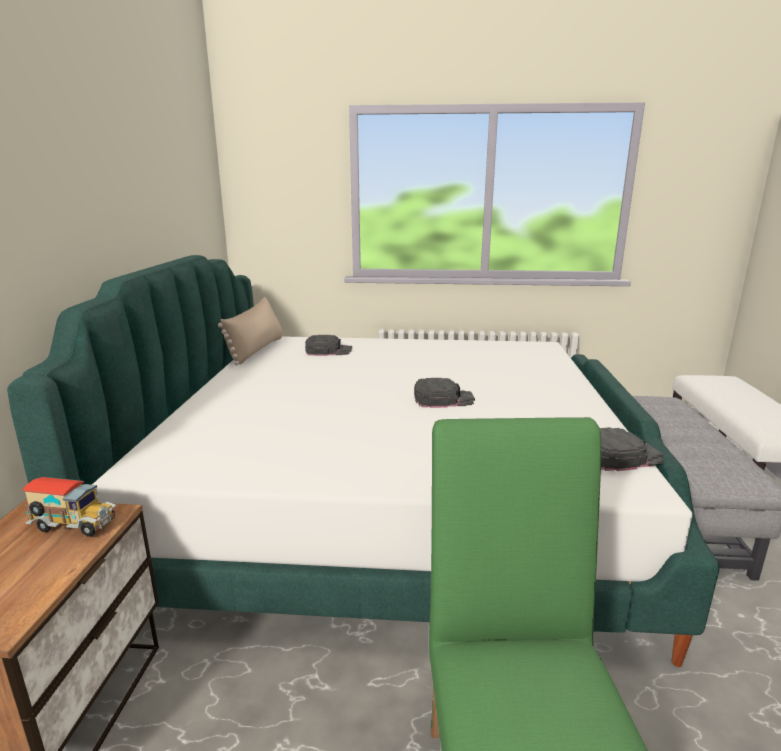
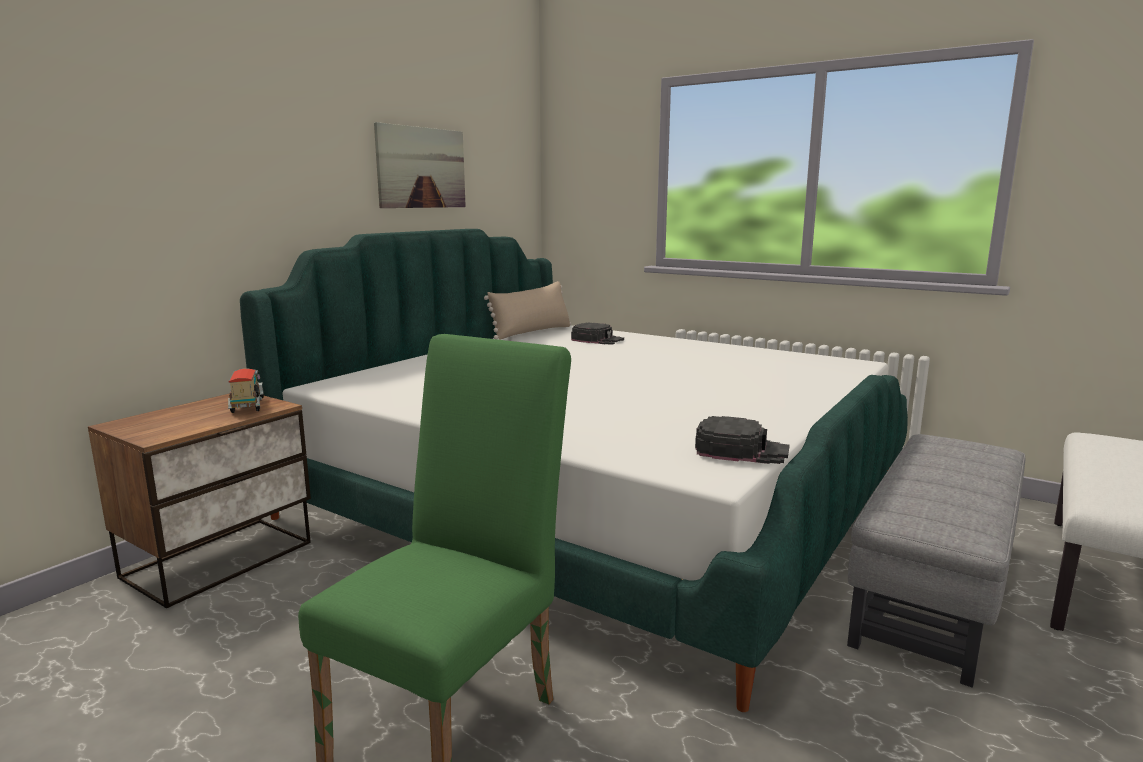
camera: 30 degrees right, 5 degrees down
toy truck [22,477,117,537] -> toy truck turned 150 degrees counterclockwise [228,369,264,413]
black cap [414,378,475,408] -> none
none -> picture [374,122,466,208]

